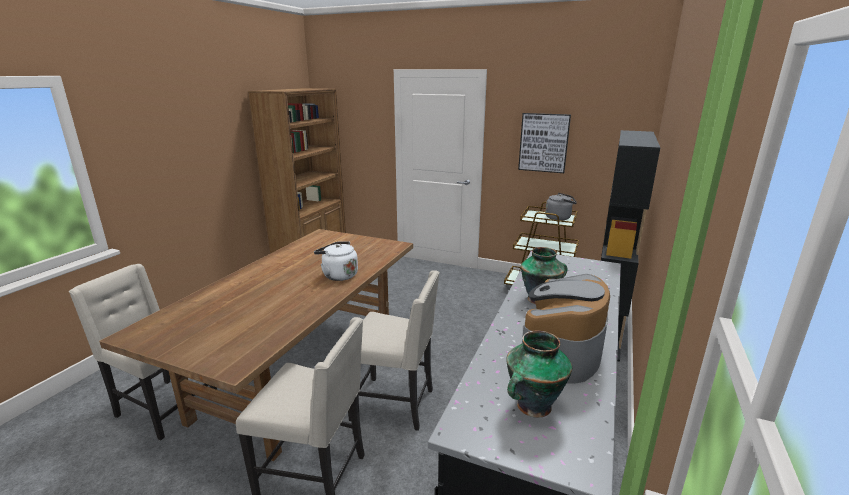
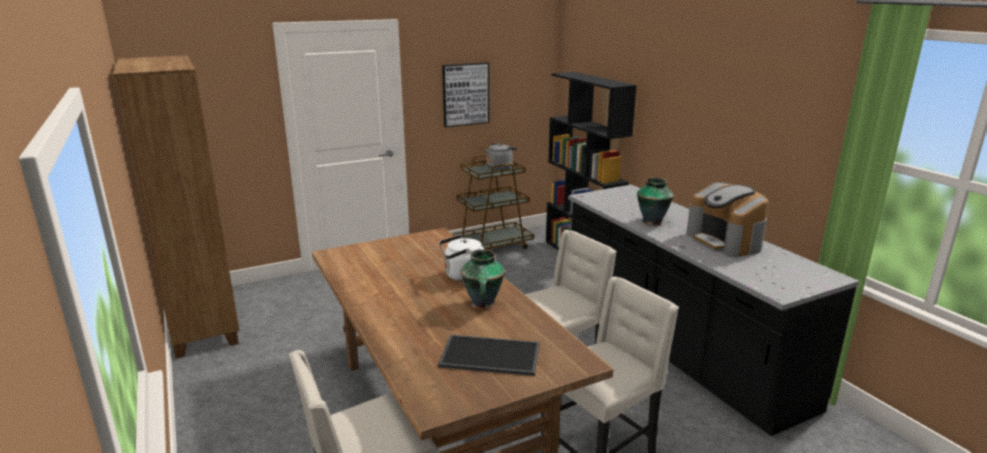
camera: 50 degrees left, 0 degrees up
vase [506,331,572,418] -> vase moved to [461,249,505,309]
none -> tray [438,335,540,376]

